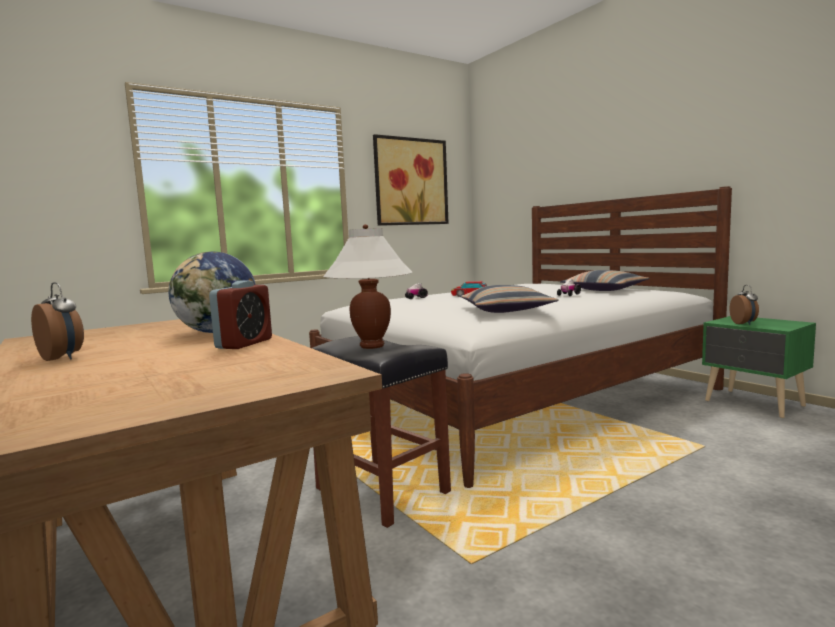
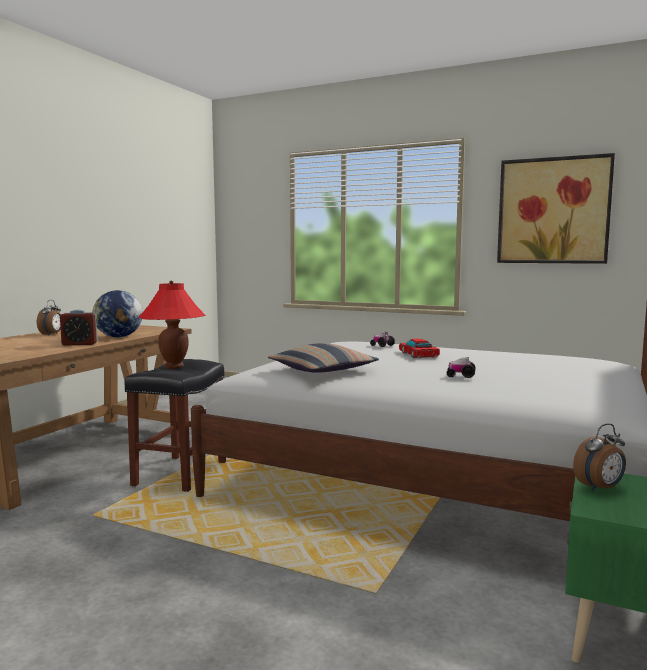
camera: 60 degrees right, 0 degrees up
white table lamp [323,224,412,349] -> red table lamp [139,281,206,369]
pillow [561,270,649,291] -> none

